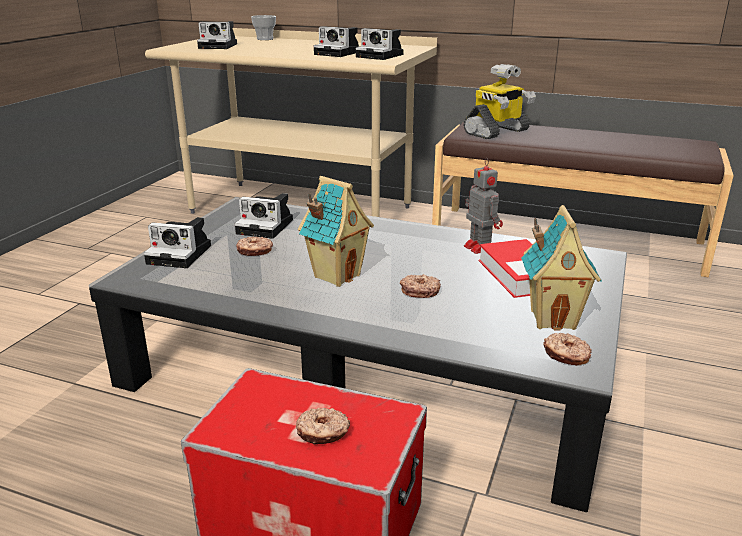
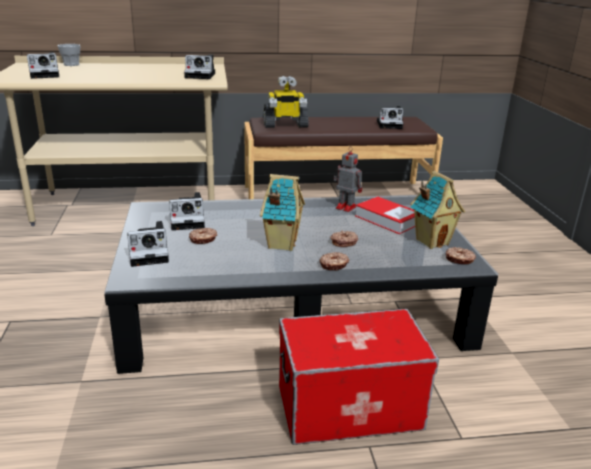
camera: 30 degrees left, 0 degrees up
donut [296,408,350,445] -> donut moved to [320,252,349,270]
camera [314,26,359,57] -> camera moved to [377,106,403,129]
toy robot [463,64,536,139] -> toy robot turned 60 degrees clockwise [263,76,309,128]

